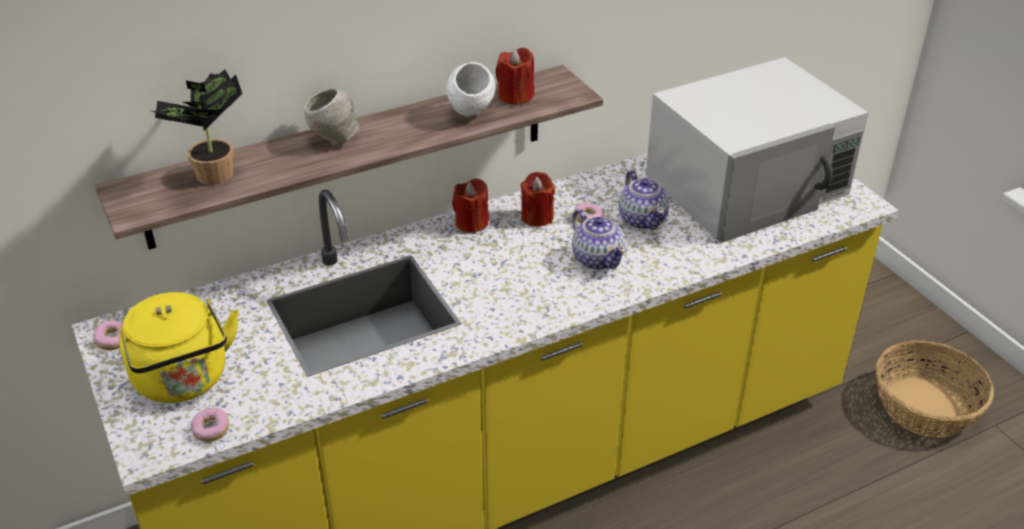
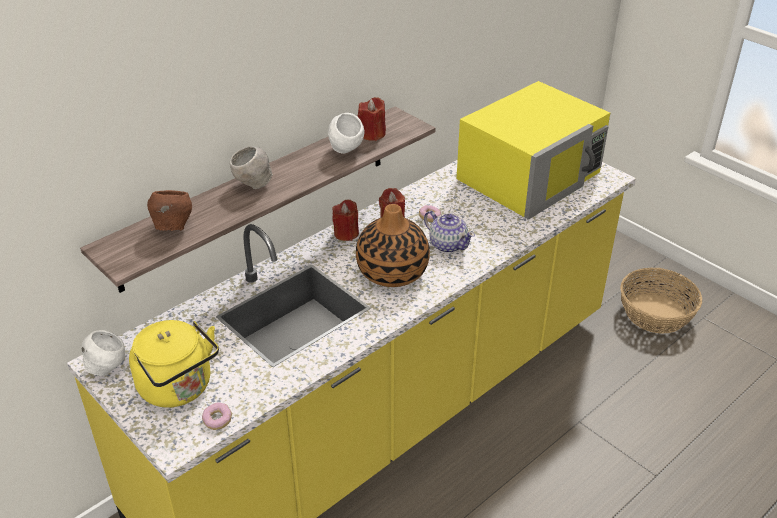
camera: 15 degrees left, 0 degrees up
donut [93,320,123,350] -> white bowl [82,330,125,376]
potted plant [148,70,242,185] -> brown bowl [147,190,192,231]
teapot [618,170,669,230] -> none
white microwave [646,57,868,243] -> yellow microwave [456,81,610,220]
none -> vase [356,204,430,287]

